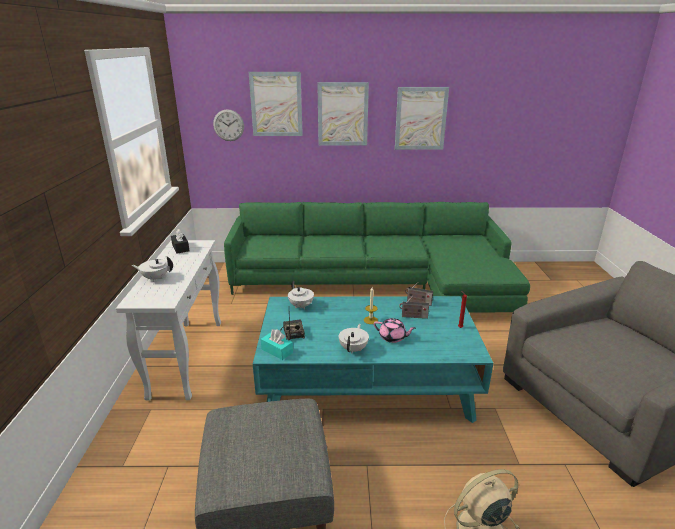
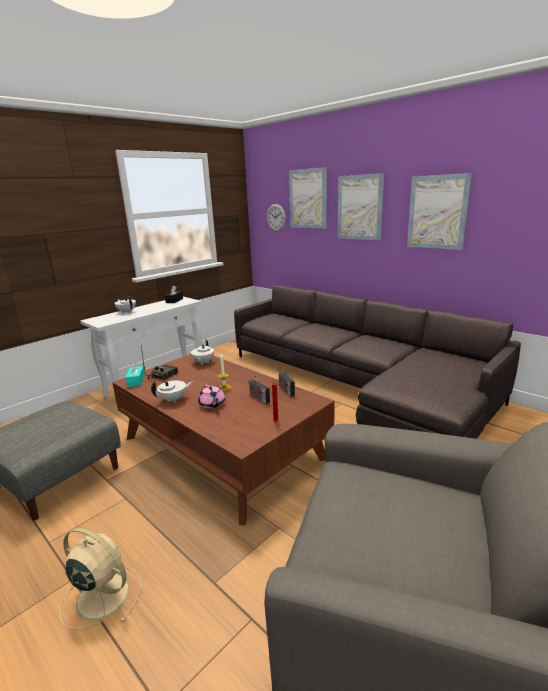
camera: 45 degrees right, 5 degrees down
green sofa [224,202,530,313] -> grey sofa [234,285,521,439]
turquoise coffee table [253,296,493,423] -> brown coffee table [112,354,335,525]

